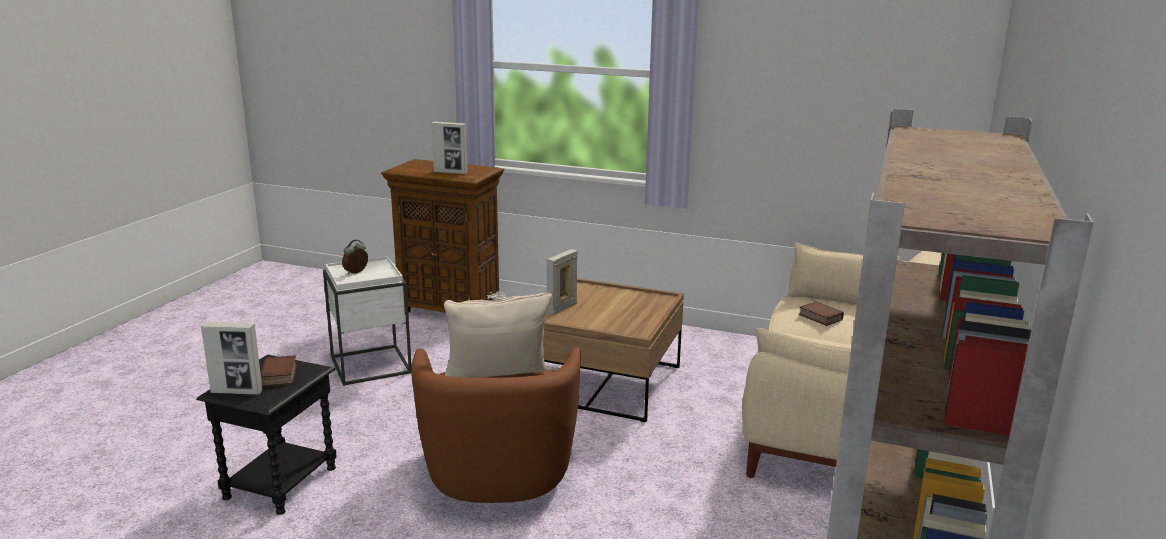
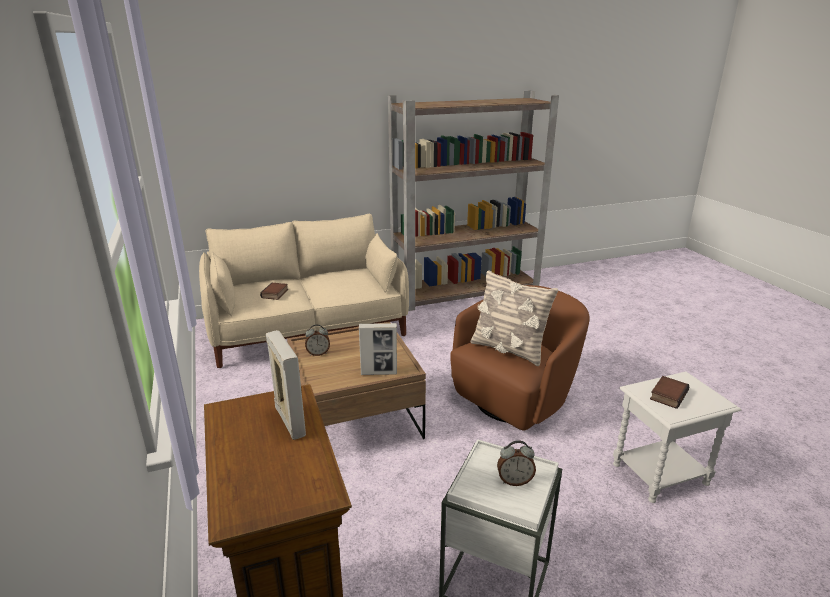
camera: 130 degrees left, 5 degrees up
black side table [196,355,337,515] -> white side table [613,372,741,503]
picture frame [201,321,263,395] -> none
none -> alarm clock [305,324,330,356]

